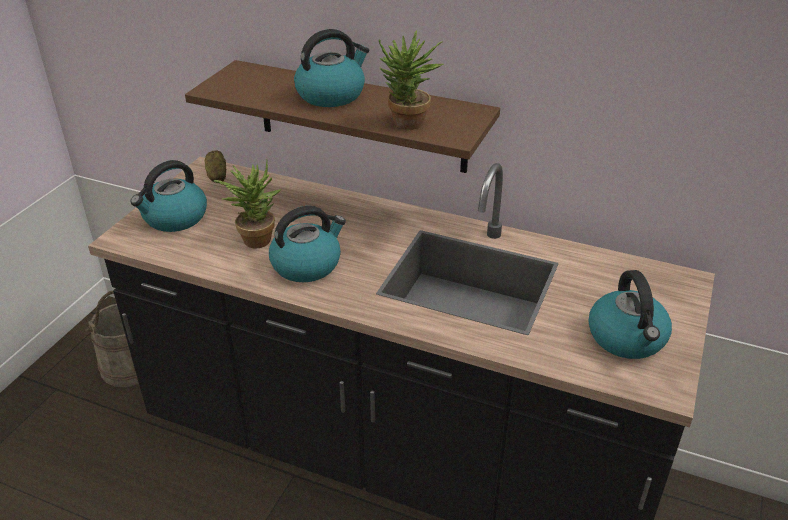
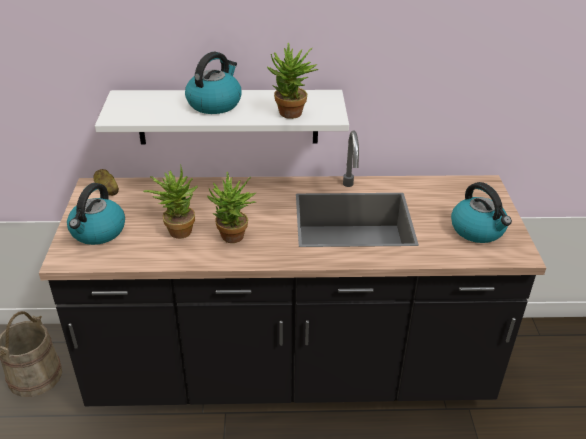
camera: 25 degrees left, 0 degrees up
brown shelf [185,60,500,173] -> white shelf [95,90,349,144]
kettle [269,206,346,282] -> potted plant [206,171,256,243]

